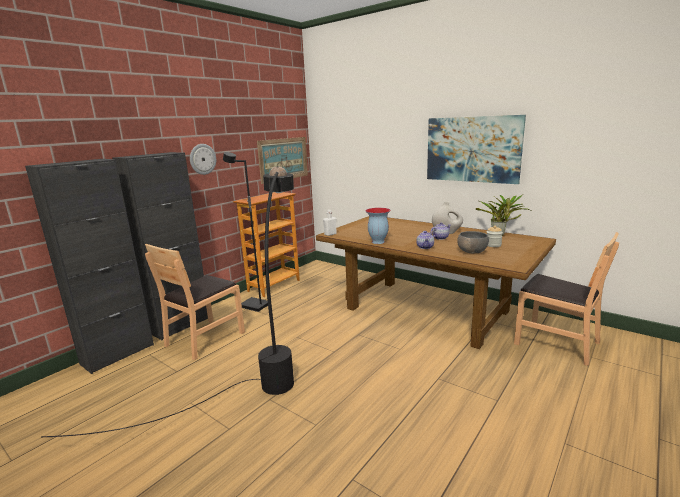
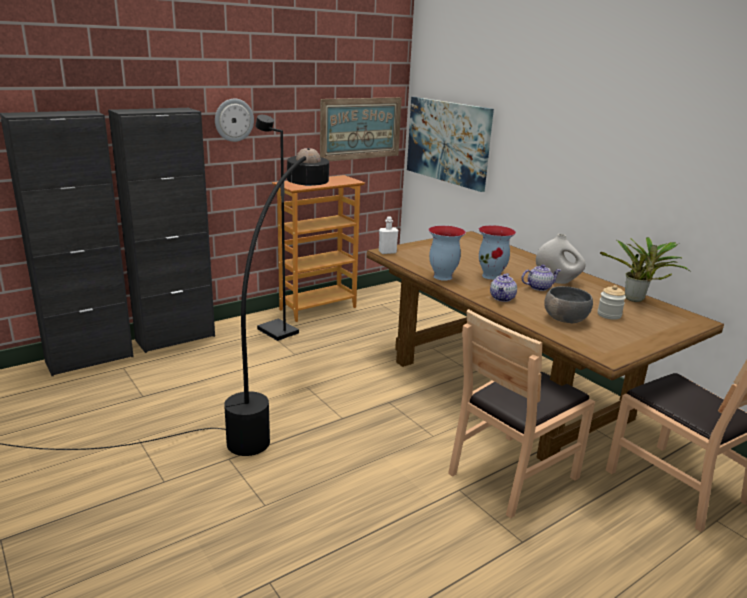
camera: 15 degrees right, 5 degrees up
brown chair [145,244,245,360] -> brown chair moved to [448,309,595,518]
picture [427,115,526,184] -> picture moved to [407,97,494,192]
none -> vase [479,225,516,280]

